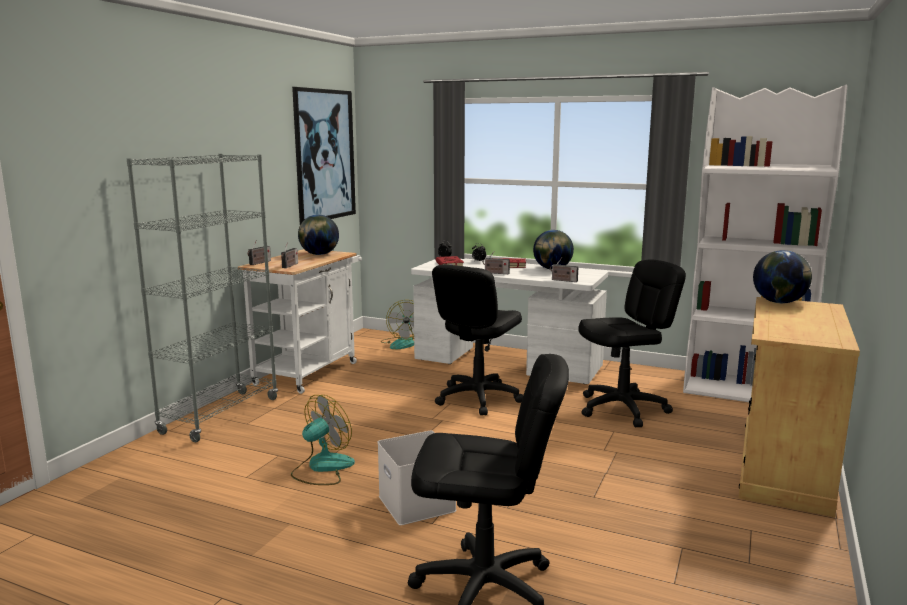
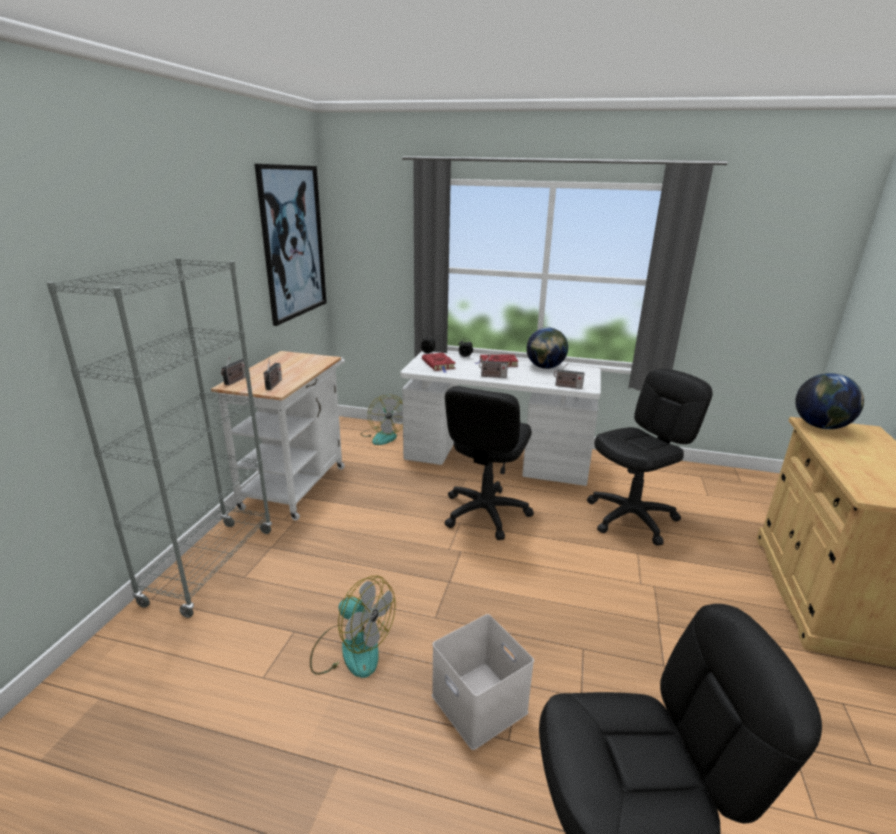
camera: 10 degrees left, 10 degrees up
fan [291,395,355,485] -> fan turned 90 degrees clockwise [310,576,395,678]
globe [298,215,339,255] -> none
white bookcase [683,84,847,402] -> none

